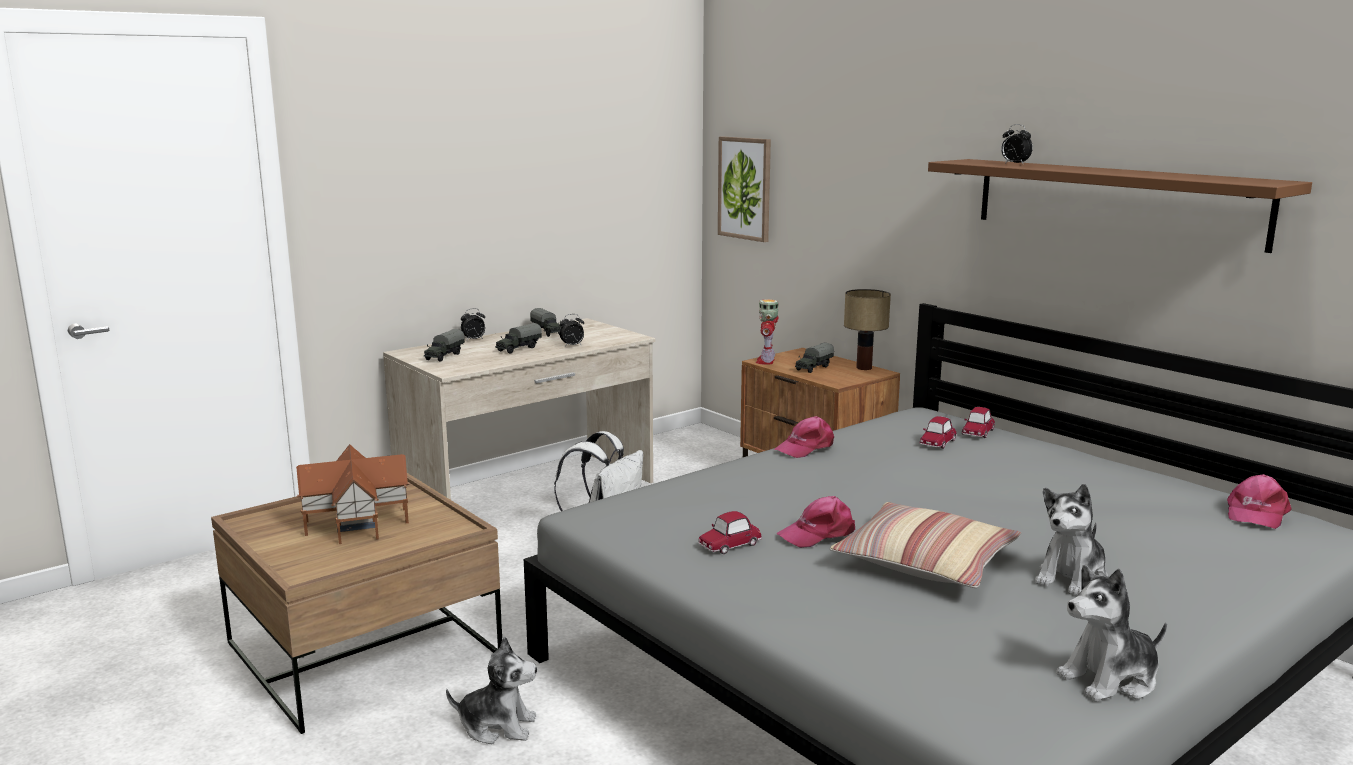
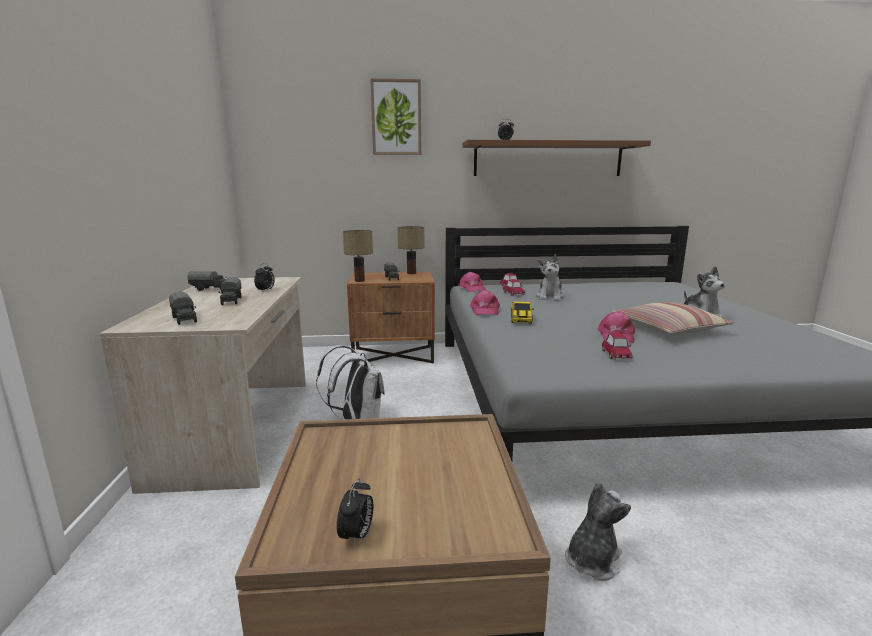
camera: 55 degrees left, 0 degrees up
toy house [296,444,409,544] -> none
alarm clock [461,308,485,340] -> alarm clock moved to [337,478,373,547]
picture [718,137,771,242] -> picture moved to [370,78,421,155]
toy robot [756,299,779,365] -> table lamp [343,230,373,282]
plush toy [1056,565,1167,702] -> plush toy moved to [536,255,564,301]
pink cap [1227,474,1292,529] -> pink cap moved to [458,272,486,292]
none -> toy car [510,302,534,323]

